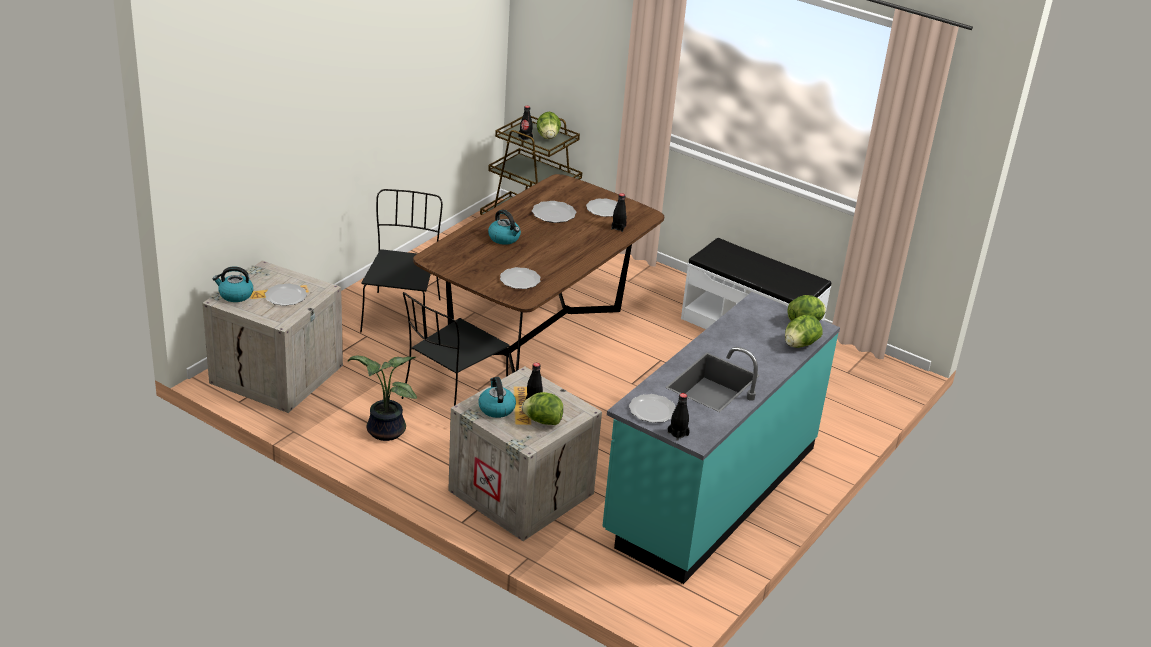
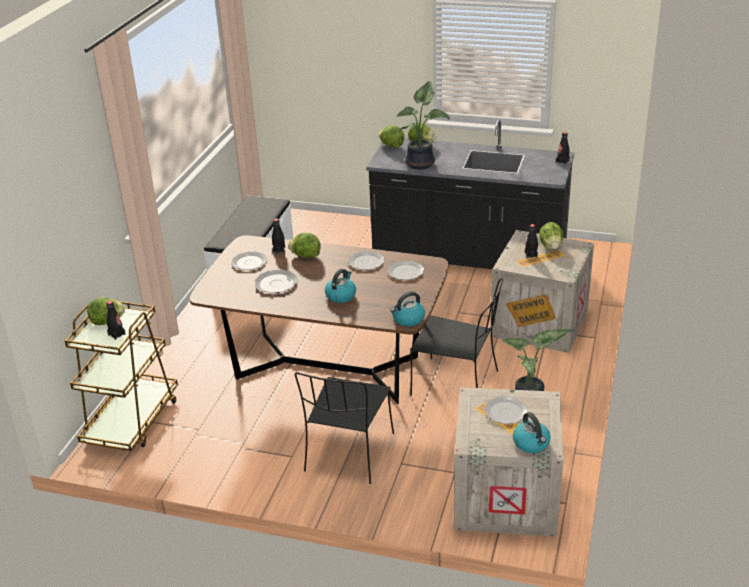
camera: 105 degrees left, 0 degrees up
black chair [360,189,443,338] -> black chair turned 60 degrees counterclockwise [295,372,394,484]
kettle [478,377,516,418] -> kettle moved to [390,291,425,326]
turquoise counter [602,292,840,584] -> black counter [366,120,574,269]
plate [629,394,676,423] -> plate moved to [349,251,384,270]
none -> lettuce [288,233,321,258]
none -> potted plant [397,81,450,169]

